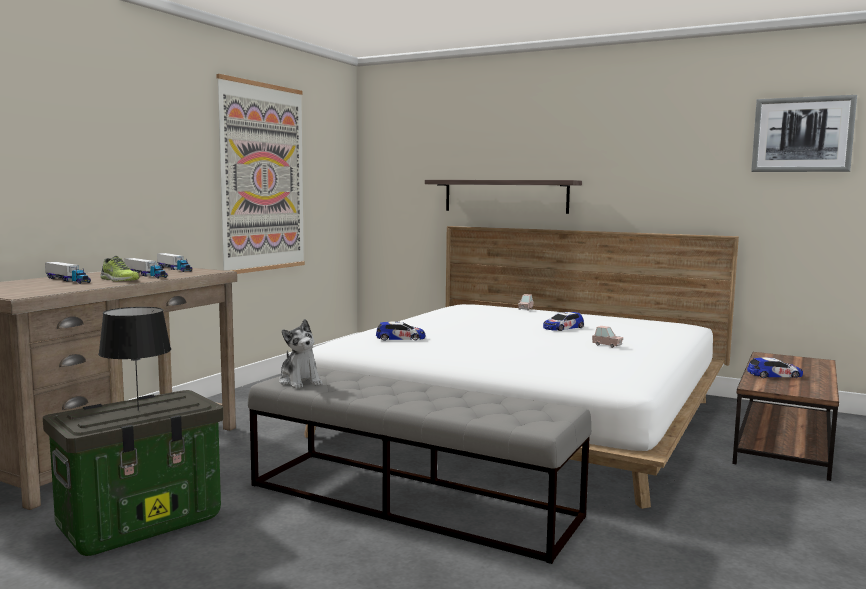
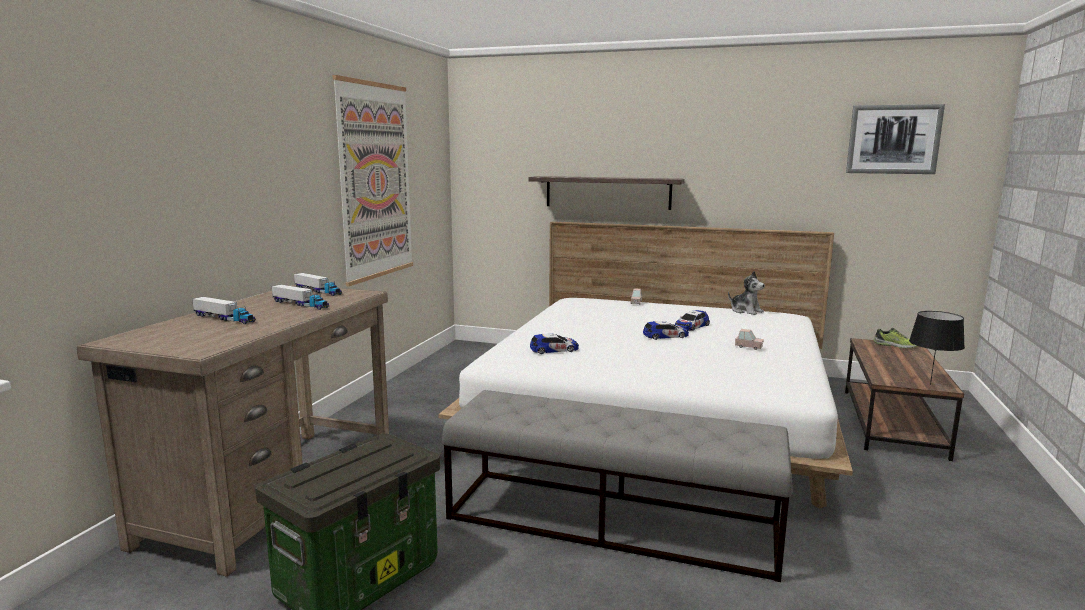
camera: 10 degrees left, 5 degrees up
black table lamp [98,307,171,411] -> black table lamp moved to [909,311,965,385]
shoe [101,256,140,281] -> shoe moved to [873,328,918,348]
plush toy [279,319,322,389] -> plush toy moved to [728,271,765,315]
toy car [747,357,803,378] -> toy car moved to [643,321,689,340]

